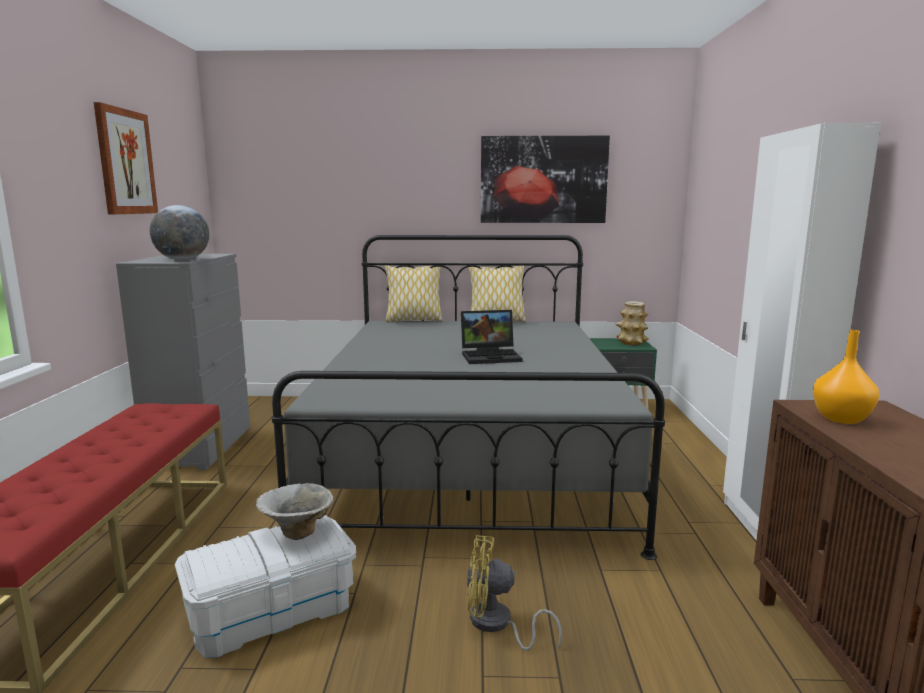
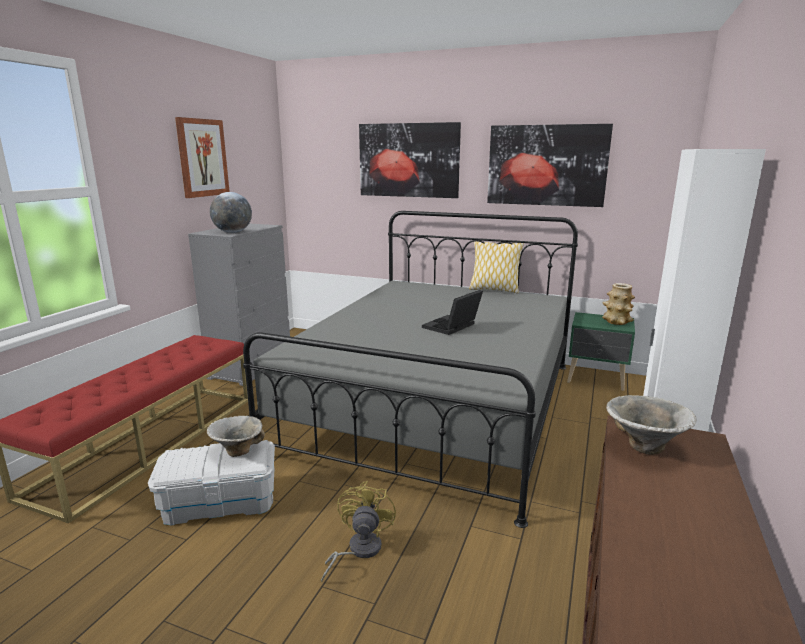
camera: 20 degrees right, 5 degrees up
pillow [384,265,443,323] -> none
laptop [461,310,522,364] -> laptop turned 120 degrees clockwise [422,290,483,335]
yellow fan [467,535,562,651] -> yellow fan turned 75 degrees clockwise [321,481,396,582]
orange vase [813,330,879,424] -> bowl [606,395,696,455]
none -> picture [359,122,461,198]

